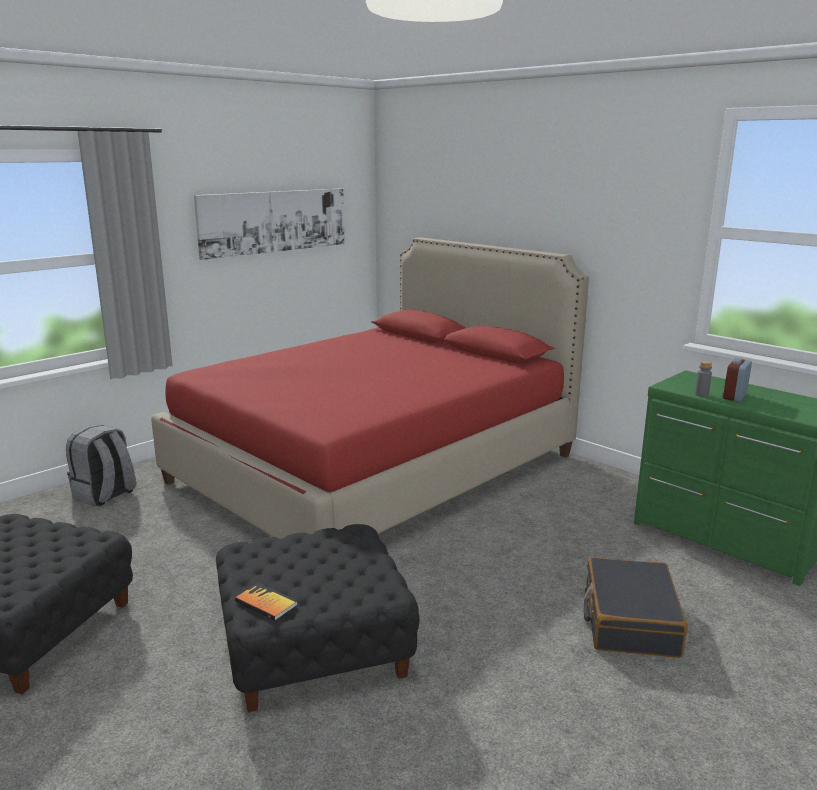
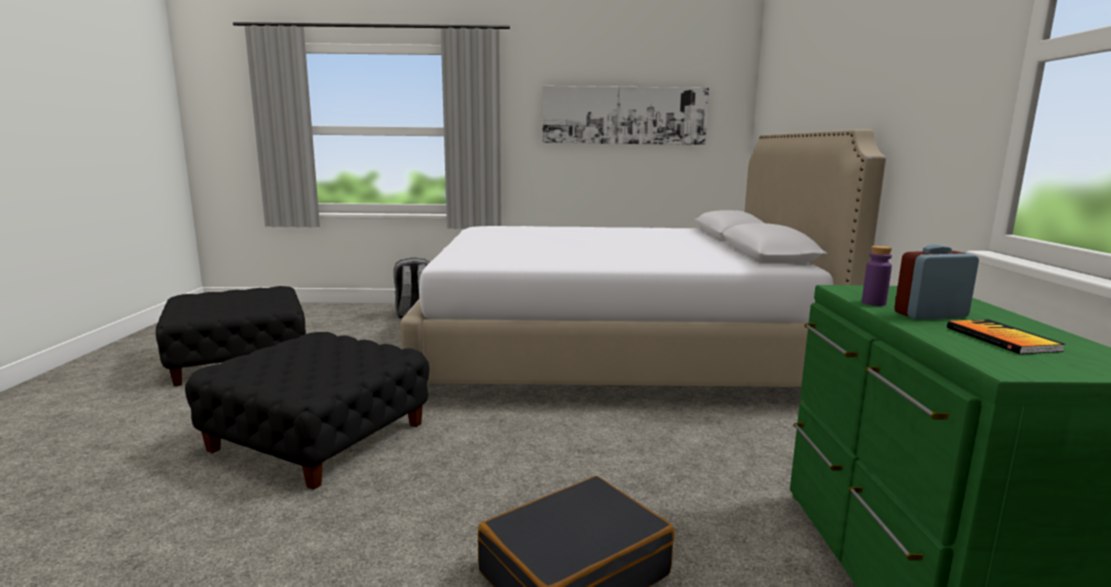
camera: 45 degrees right, 5 degrees down
red bed [151,237,589,539] -> white bed [400,129,886,387]
book [235,583,298,621] -> book moved to [947,319,1066,354]
grey bottle [695,361,712,397] -> purple bottle [862,246,892,306]

